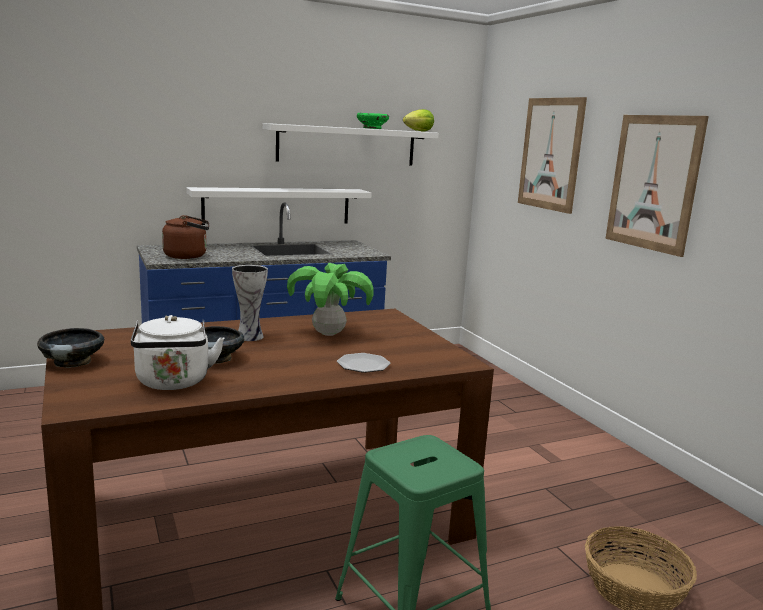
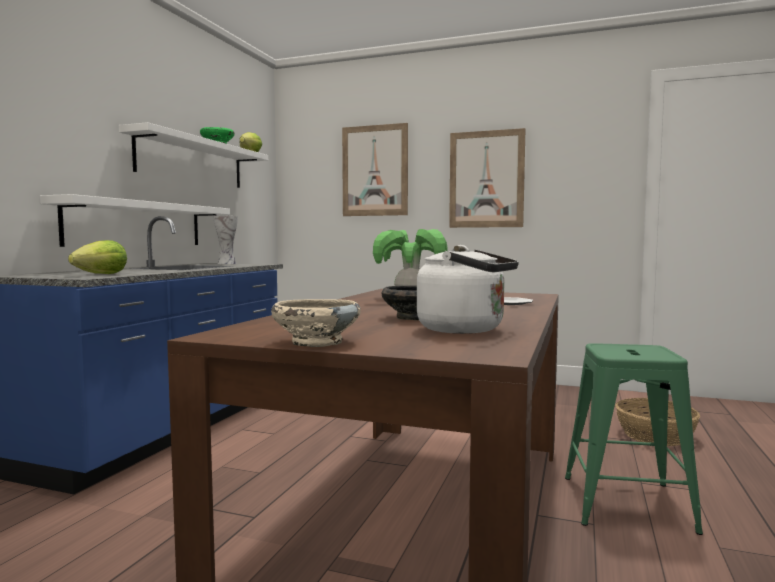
camera: 45 degrees left, 10 degrees down
black bowl [37,328,104,368] -> beige bowl [271,299,361,347]
brown kettle [162,215,209,259] -> lettuce [68,240,127,274]
vase [232,265,268,341] -> vase moved to [213,216,238,264]

